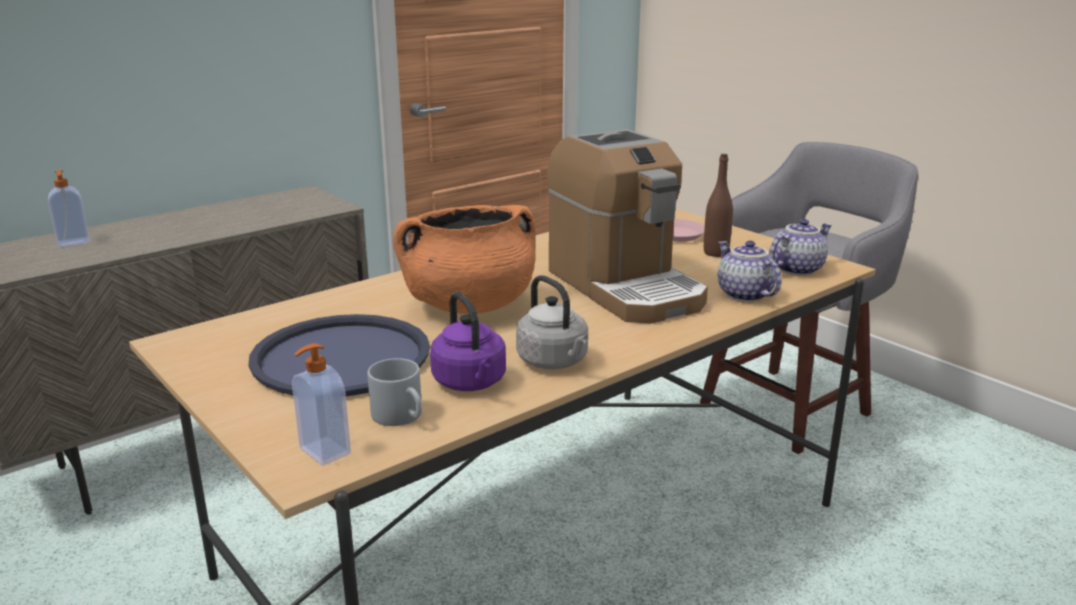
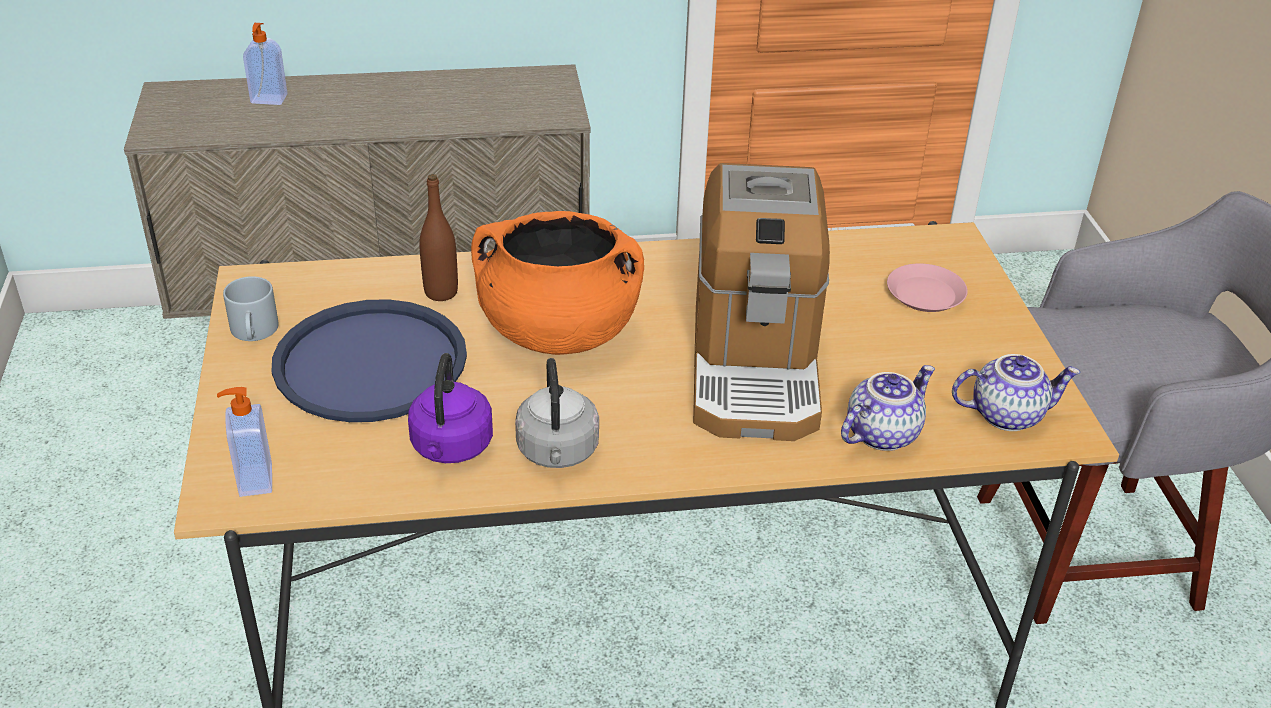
camera: 30 degrees right, 15 degrees up
grey mug [367,358,422,426] -> grey mug moved to [223,276,279,341]
brown bottle [704,154,733,257] -> brown bottle moved to [419,174,458,301]
teapot [718,241,782,302] -> teapot turned 45 degrees clockwise [841,365,935,451]

